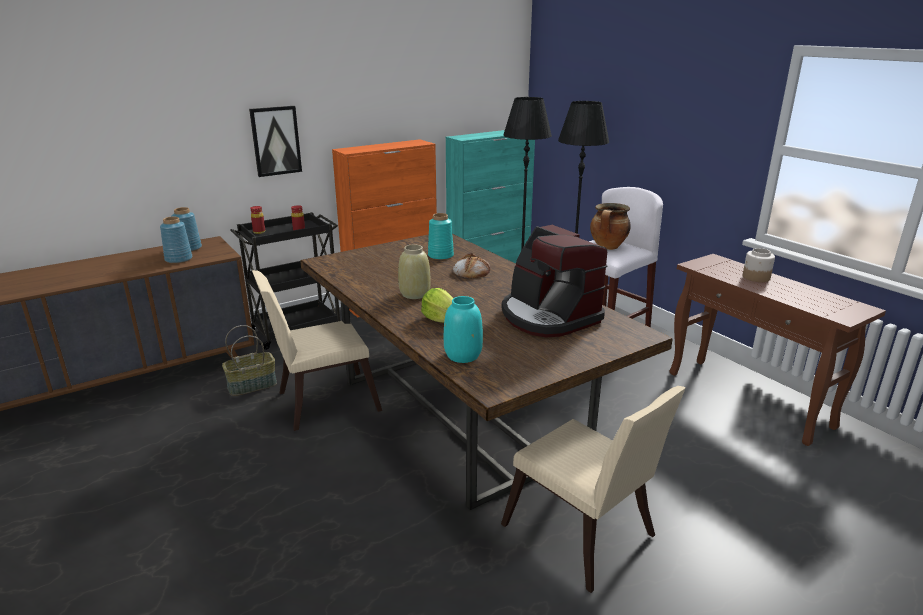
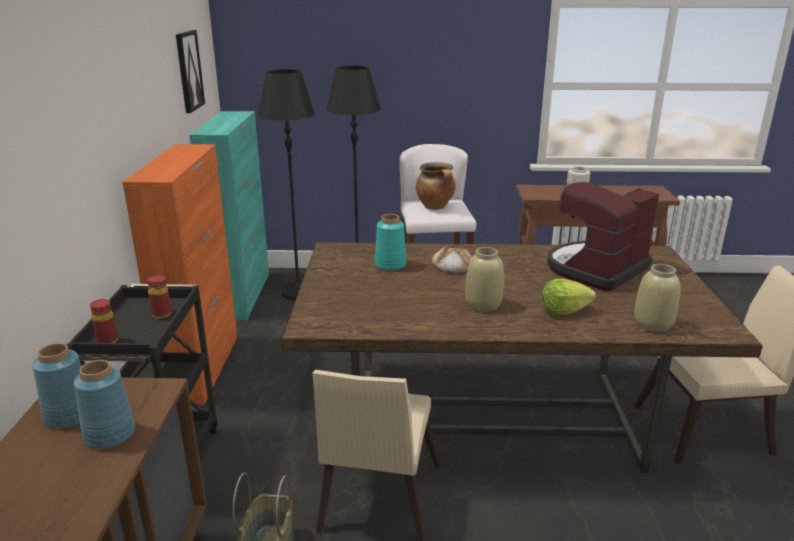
camera: 55 degrees left, 0 degrees up
picture [249,106,302,177] -> picture moved to [176,30,205,113]
turquoise vase [444,296,483,363] -> beige vase [634,264,681,332]
coffee machine [501,225,607,337] -> coffee machine turned 135 degrees clockwise [547,182,659,291]

